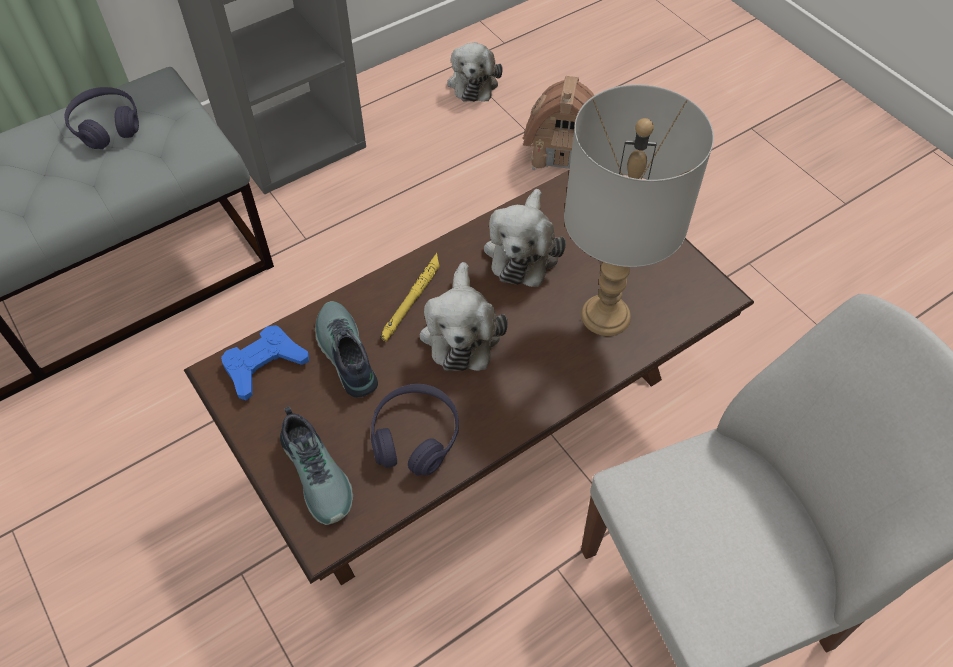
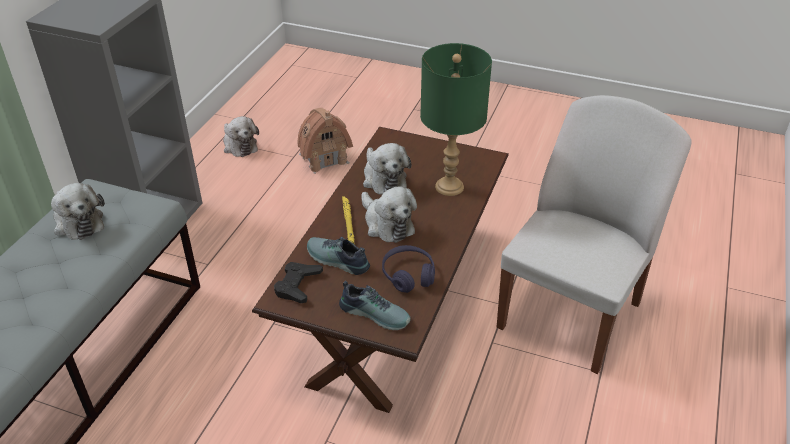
camera: 35 degrees left, 15 degrees down
purple headphones [65,87,139,149] -> plush toy [51,183,105,240]
blue game controller [221,325,309,401] -> black game controller [274,262,323,303]
grey table lamp [564,84,714,336] -> green table lamp [420,43,492,196]

